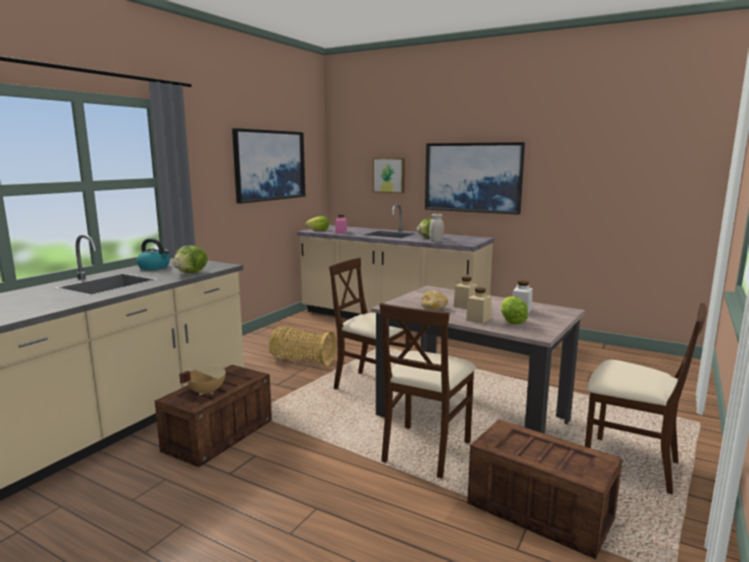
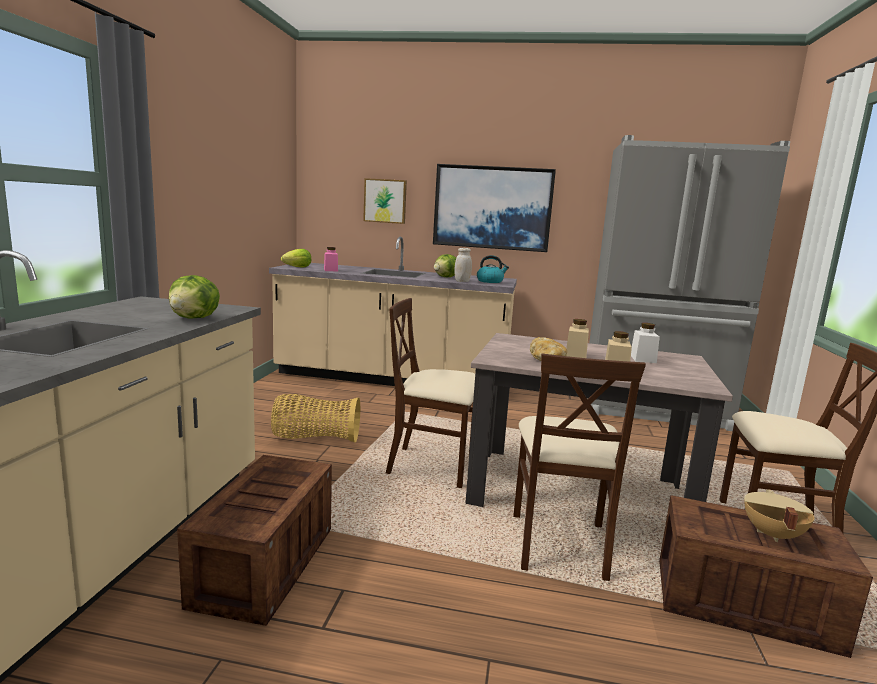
camera: 20 degrees left, 0 degrees up
kettle [137,238,170,270] -> kettle moved to [477,255,509,283]
beige cooking pot [179,366,226,395] -> beige cooking pot moved to [744,489,814,542]
picture [232,128,305,204] -> none
lettuce [501,296,528,325] -> none
none -> grey fridge [589,135,790,431]

